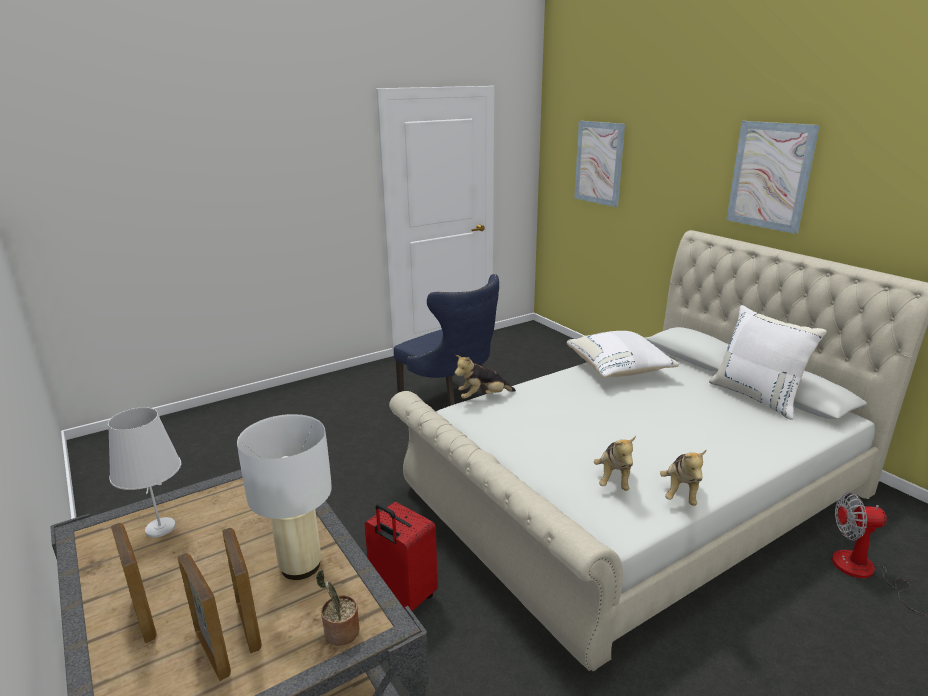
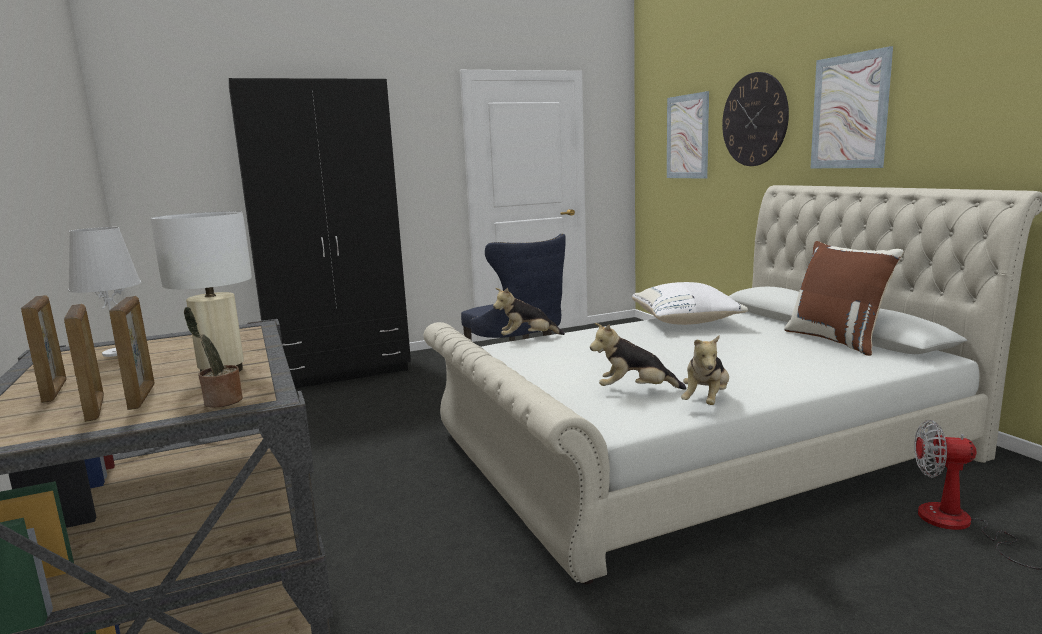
camera: 10 degrees right, 10 degrees down
red suitcase [364,502,438,612] -> none
plush toy [594,436,636,491] -> plush toy turned 75 degrees clockwise [590,323,687,390]
white pillow [709,305,827,420] -> brown pillow [784,241,904,356]
none -> black wardrobe [229,78,411,388]
none -> wall clock [722,72,789,166]

